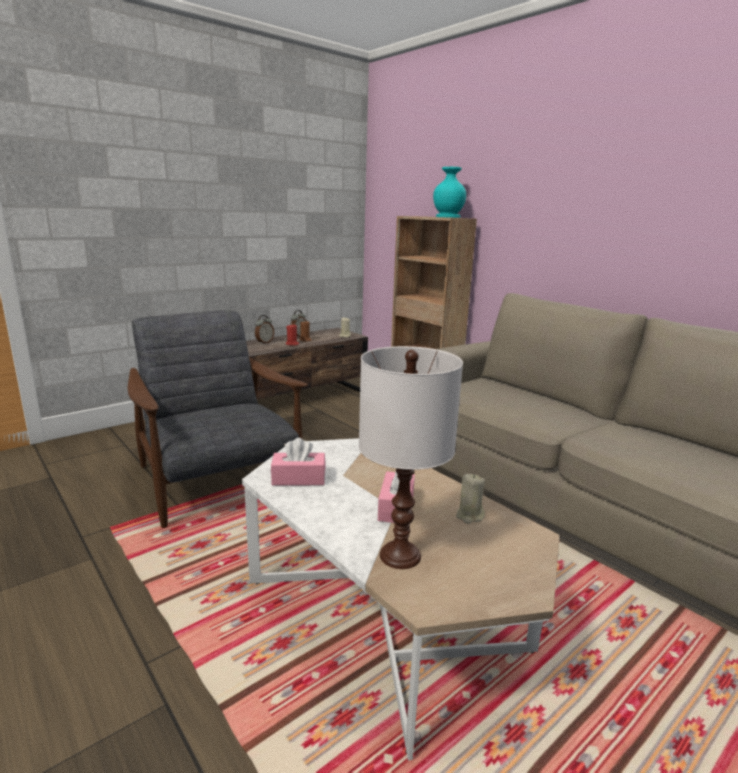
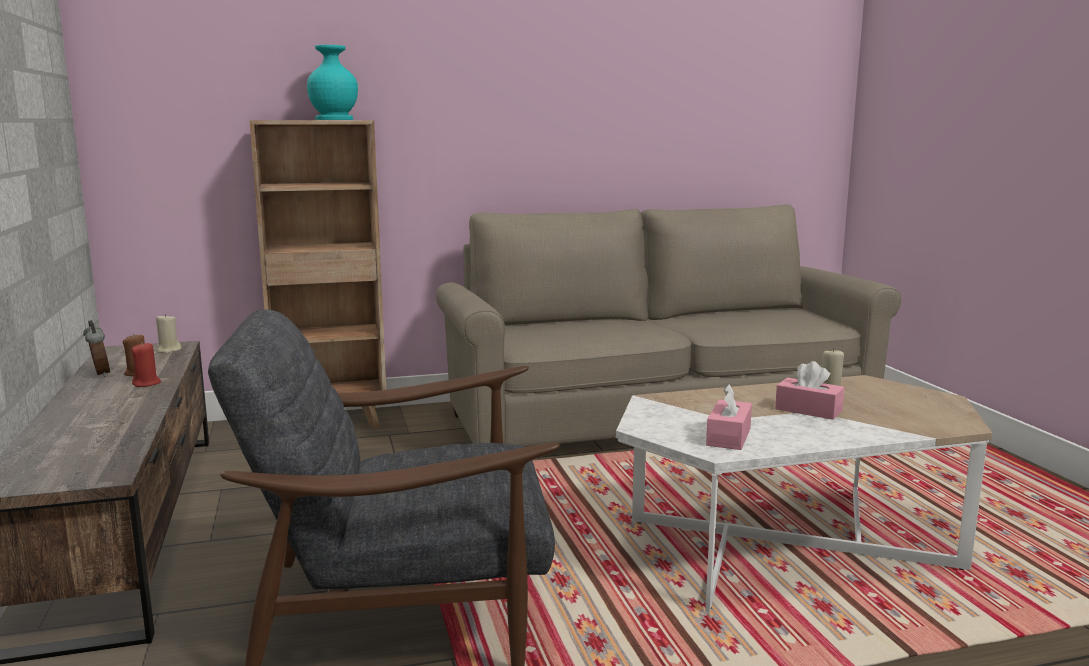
camera: 65 degrees left, 5 degrees down
alarm clock [255,315,274,344] -> none
white table lamp [359,346,463,569] -> none

